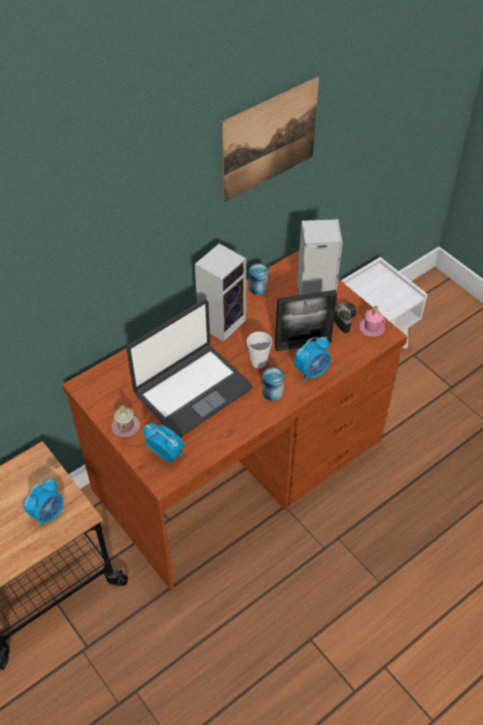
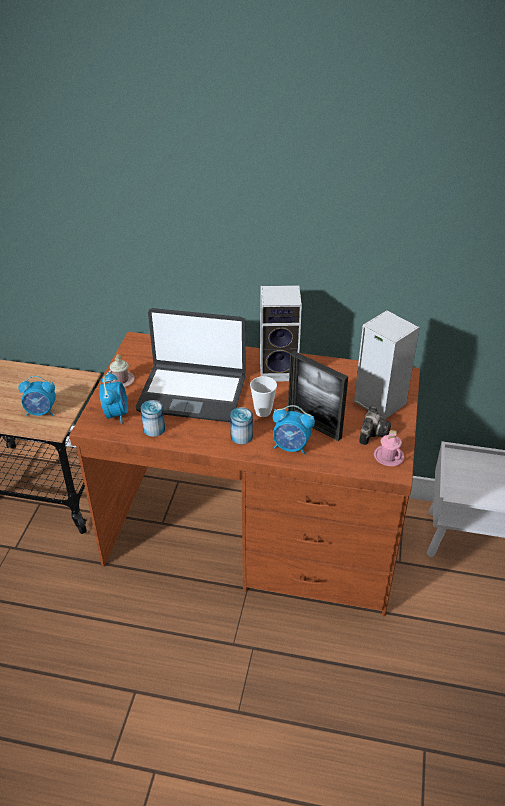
camera: 50 degrees right, 10 degrees down
picture [221,77,319,202] -> none
can [249,264,269,295] -> can moved to [141,400,165,437]

